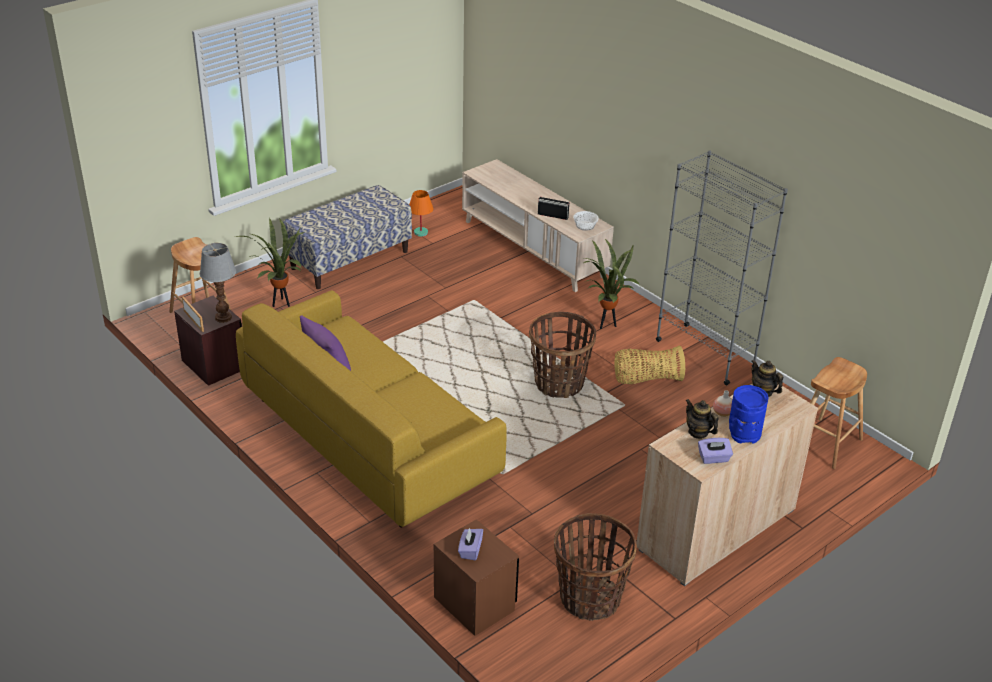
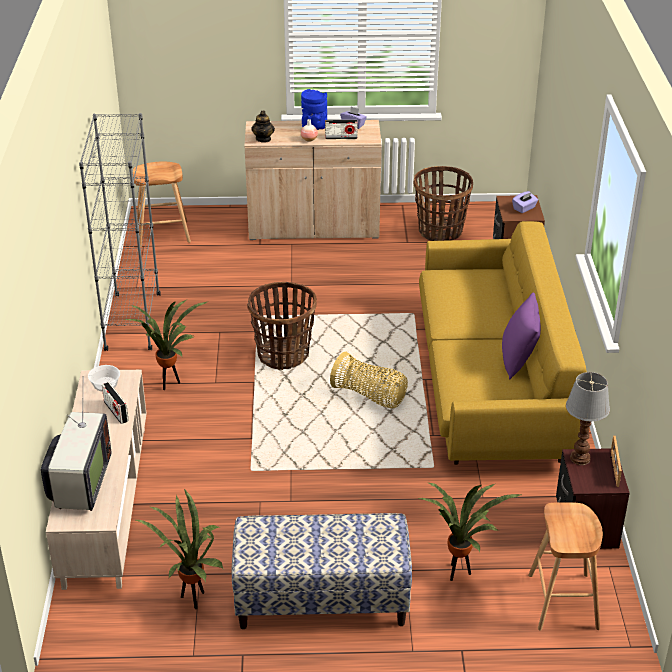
camera: 140 degrees left, 0 degrees up
orange table lamp [409,190,433,236] -> potted plant [136,489,224,609]
basket [614,345,685,384] -> basket moved to [330,352,408,408]
teapot [685,399,719,439] -> radio [325,120,358,139]
none -> television [41,399,111,511]

